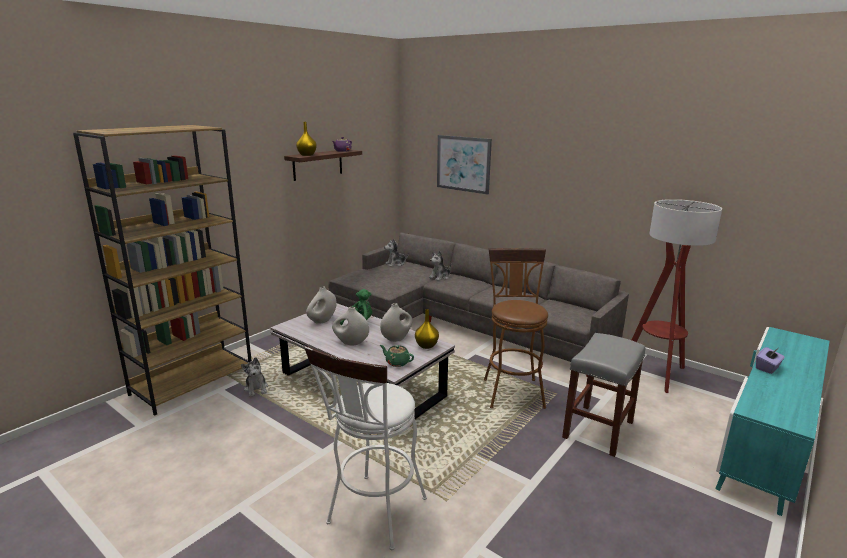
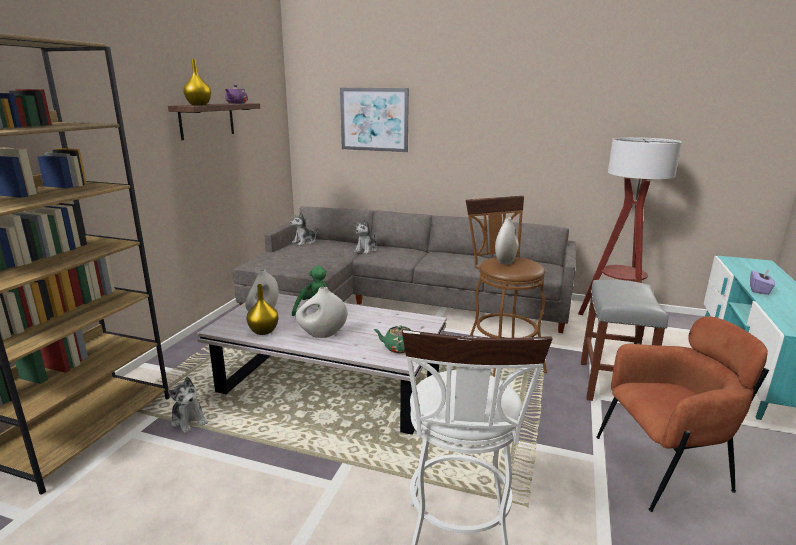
camera: 20 degrees left, 0 degrees up
white vase [380,303,412,342] -> white vase moved to [495,217,519,265]
yellow vase [415,309,439,349] -> yellow vase moved to [247,284,278,335]
none -> brown armchair [596,316,769,512]

